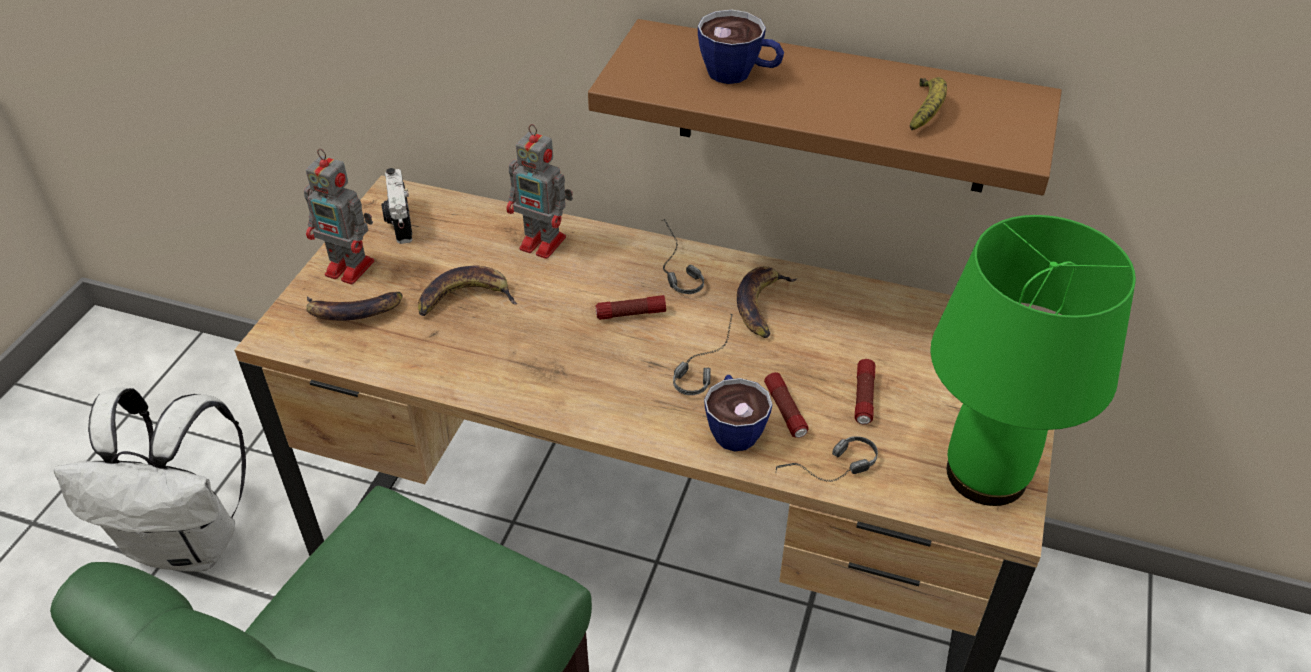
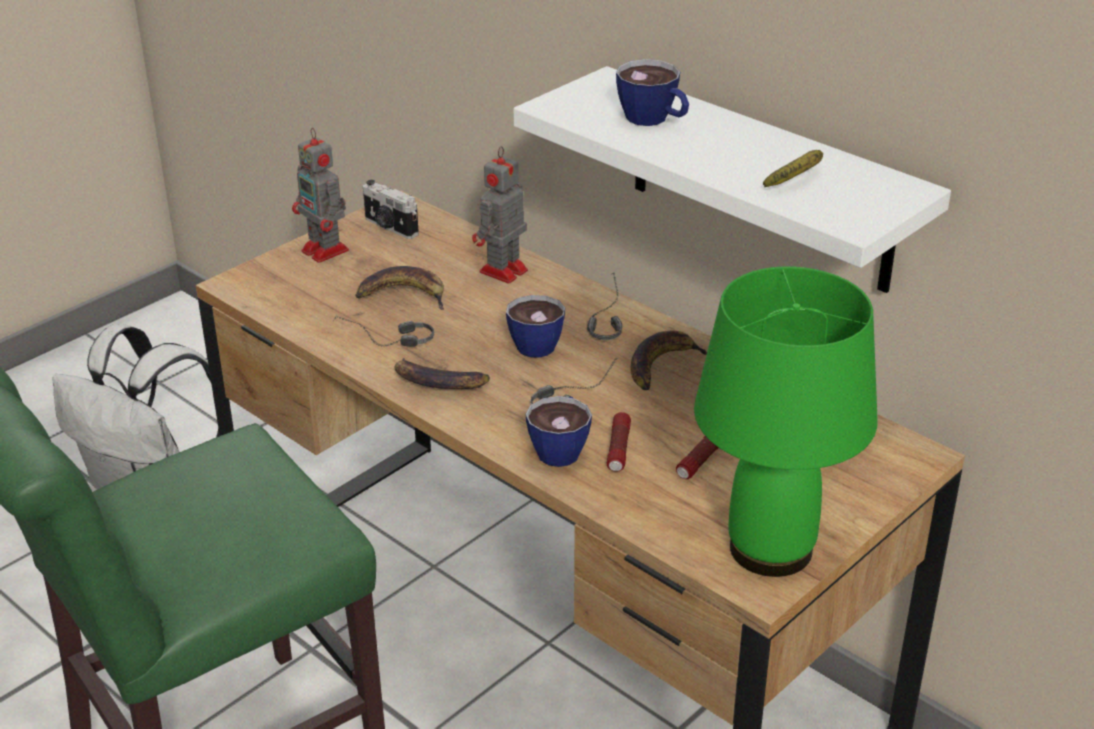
camera: 25 degrees right, 10 degrees down
banana [306,292,402,321] -> banana moved to [395,358,490,389]
camera [381,168,412,244] -> camera turned 60 degrees counterclockwise [363,180,419,239]
toy robot [506,124,573,259] -> toy robot turned 75 degrees clockwise [472,146,528,284]
brown shelf [588,19,1062,195] -> white shelf [513,66,951,293]
flashlight [596,295,666,320] -> cup [506,295,565,358]
headphones [776,436,878,482] -> headphones moved to [333,316,434,347]

